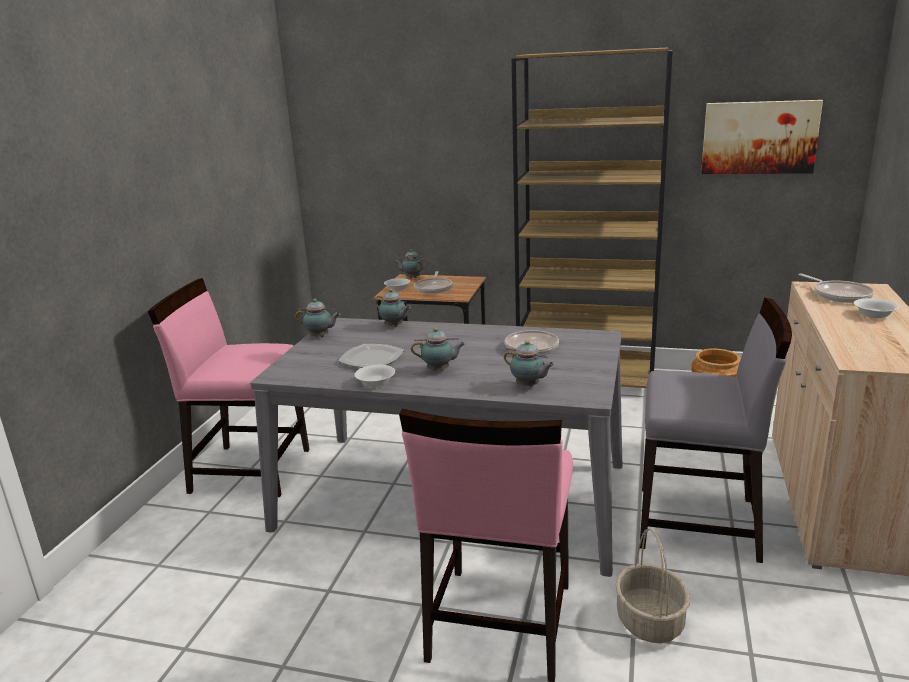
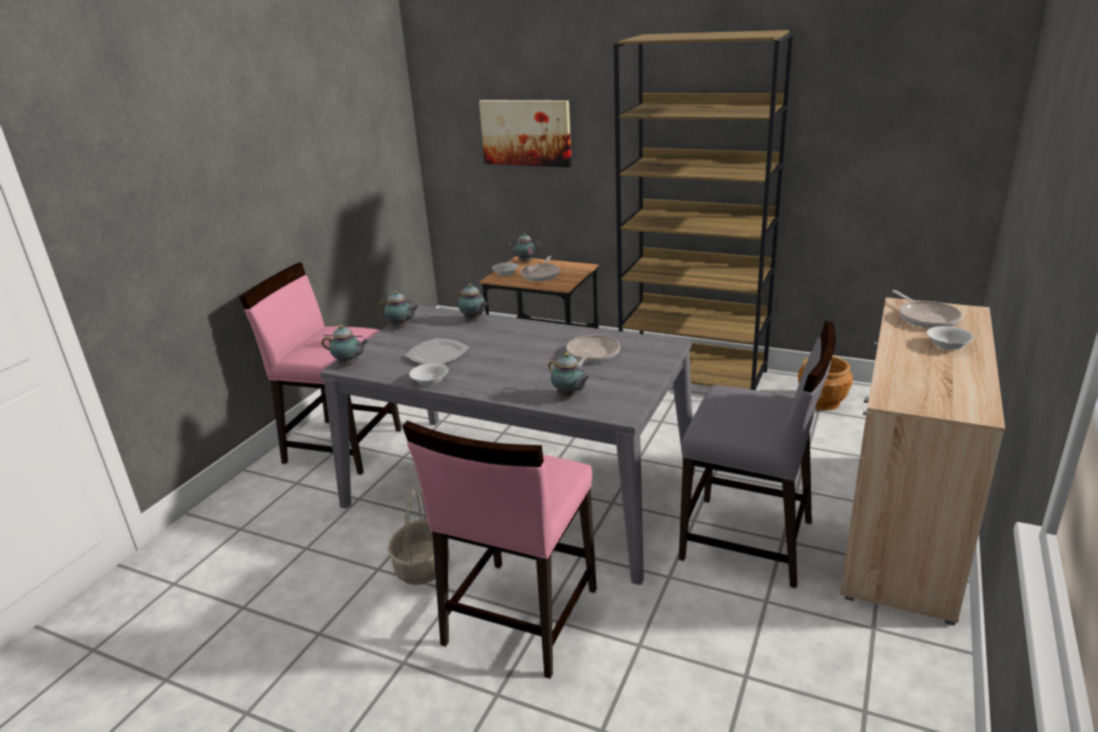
camera: 10 degrees right, 5 degrees up
teapot [411,328,465,371] -> teapot moved to [321,325,369,364]
basket [615,528,690,643] -> basket moved to [388,490,449,585]
picture [701,100,823,174] -> picture moved to [479,100,572,168]

